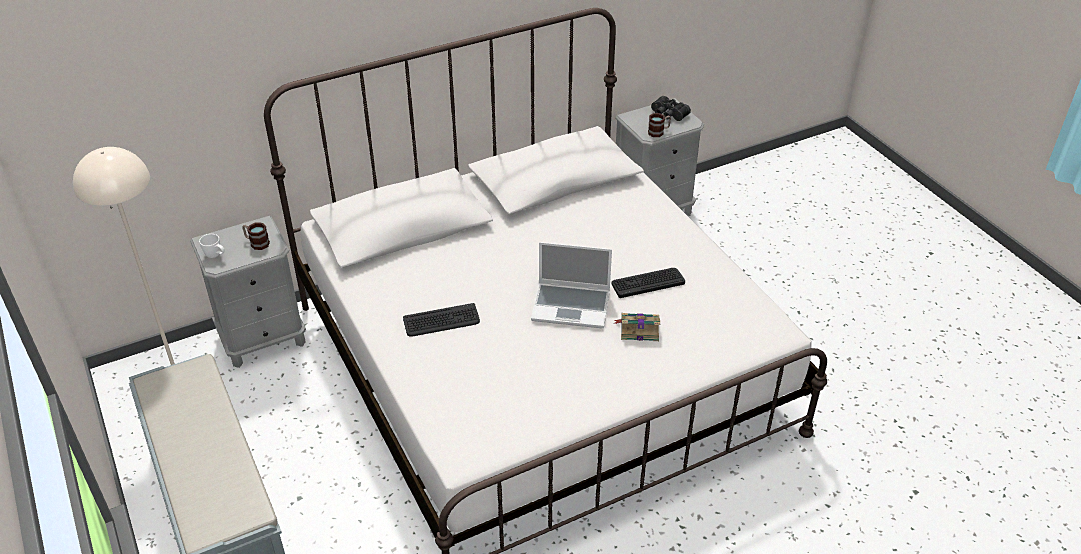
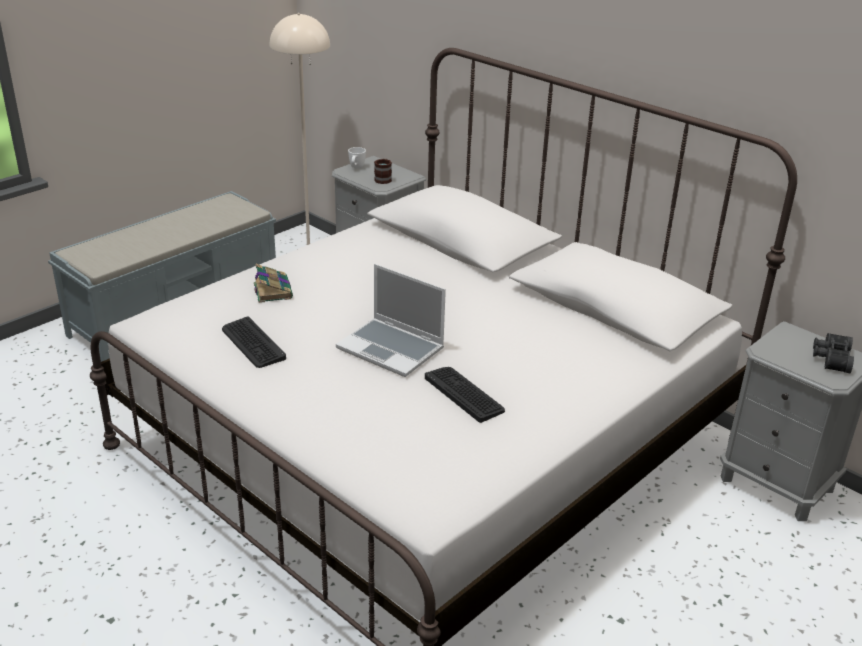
camera: 70 degrees right, 10 degrees down
keyboard [403,303,480,337] -> keyboard moved to [222,317,286,368]
laptop [531,242,612,328] -> laptop turned 45 degrees counterclockwise [336,264,446,377]
book [614,313,660,341] -> book moved to [254,264,293,303]
mug [648,113,671,137] -> none

